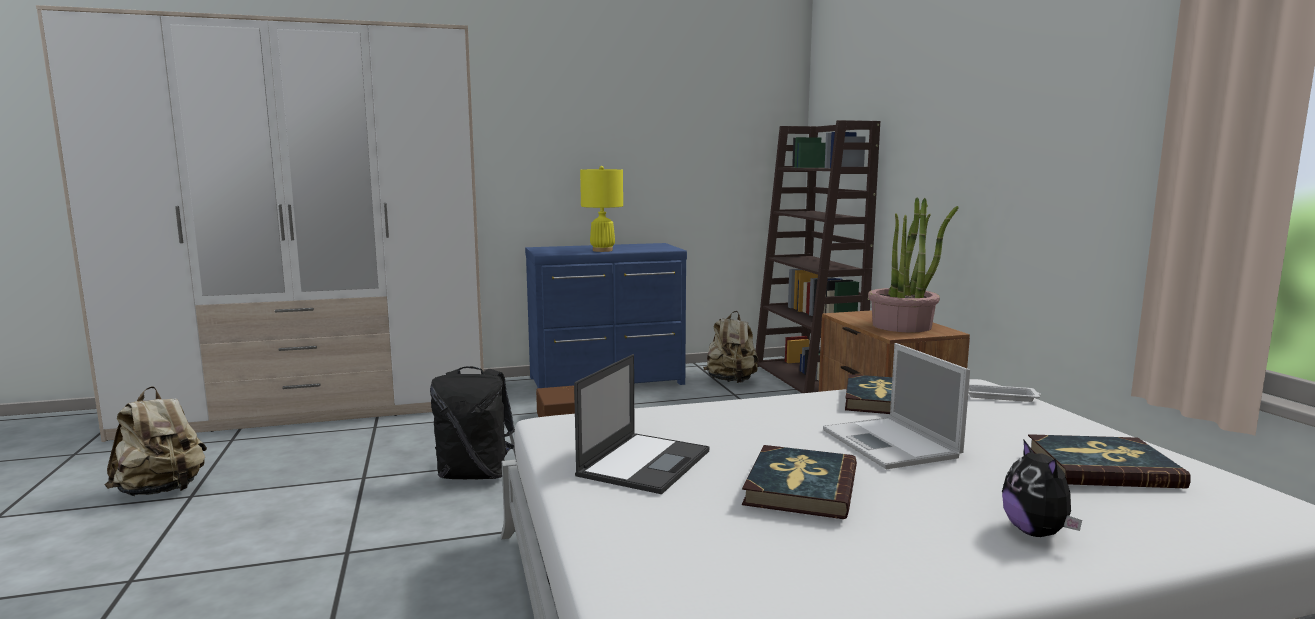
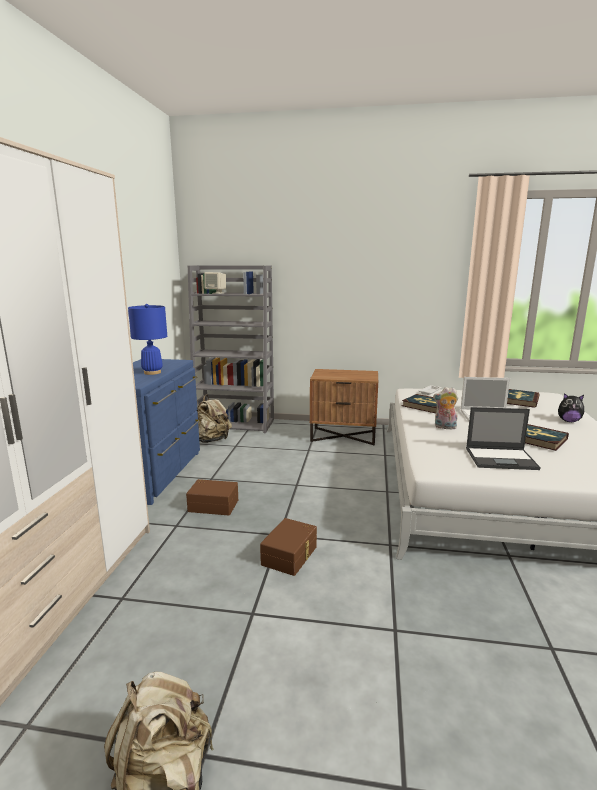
camera: 65 degrees left, 5 degrees up
black backpack [430,366,515,479] -> brown storage box [260,518,317,576]
laptop [574,354,710,494] -> laptop turned 135 degrees clockwise [466,407,541,470]
yellow table lamp [580,166,623,252] -> blue table lamp [128,304,167,375]
brown bookcase [756,120,880,393] -> grey bookcase [188,265,274,433]
potted plant [868,198,959,332] -> none
none -> beige speaker [204,272,226,294]
none -> plush toy [433,387,458,430]

